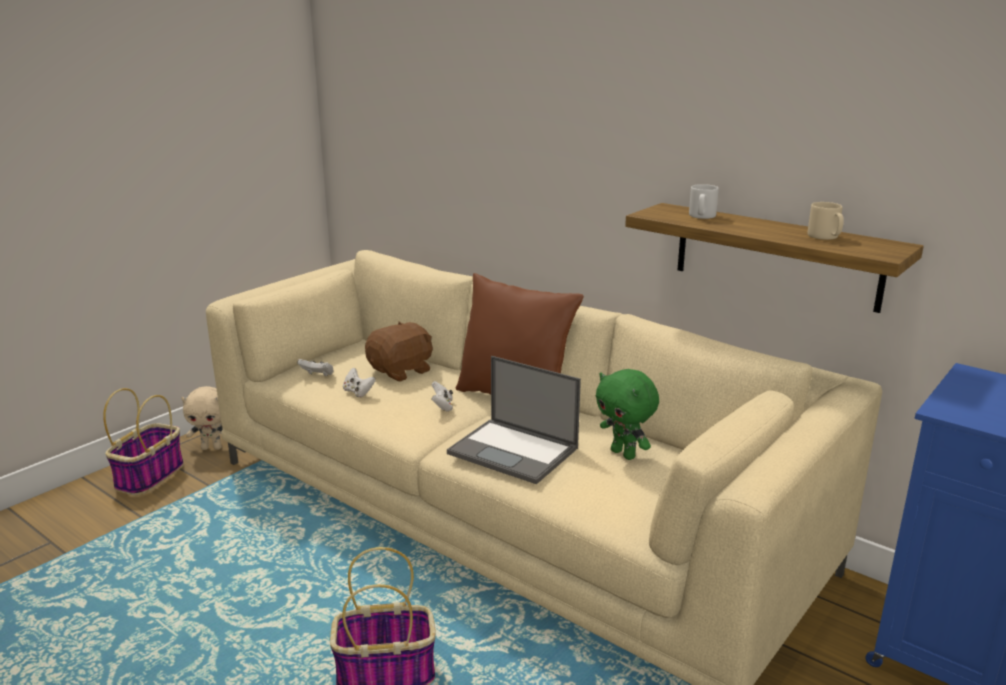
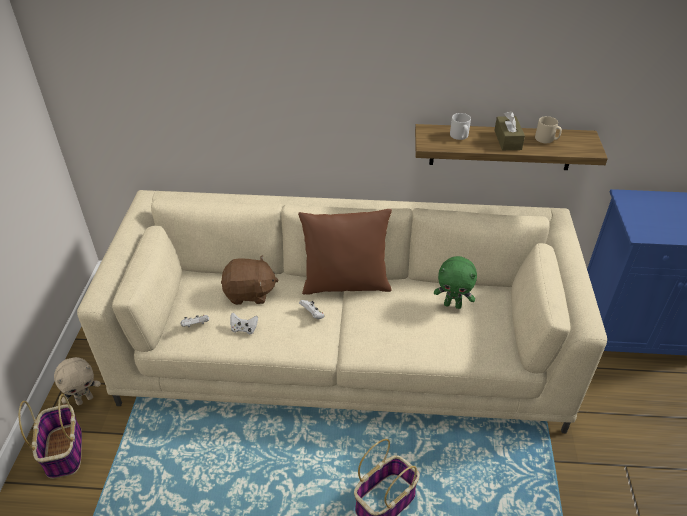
camera: 35 degrees left, 20 degrees up
brown plush toy [365,322,433,382] -> brown plush toy turned 75 degrees clockwise [221,255,278,305]
laptop [447,356,581,484] -> none
none -> brown tissue box [494,111,525,150]

